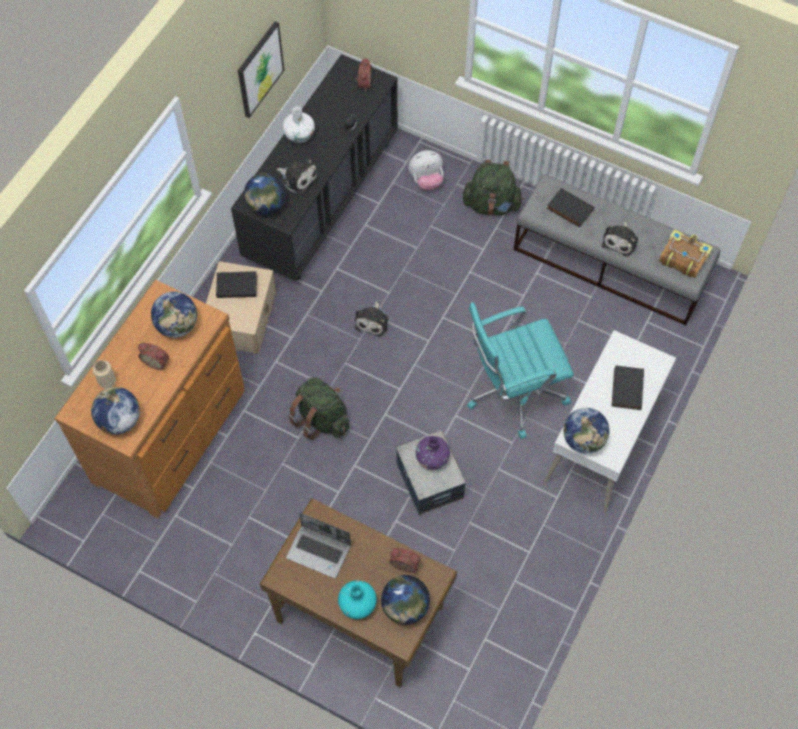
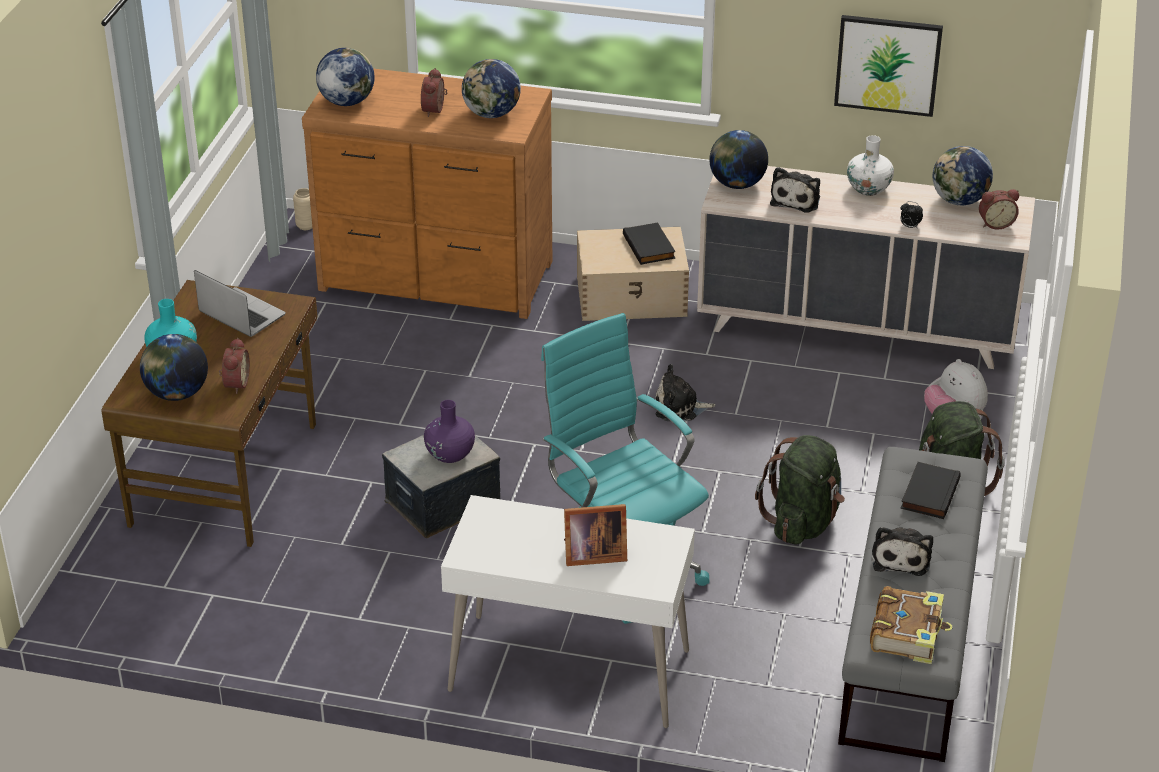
camera: 75 degrees right, 25 degrees down
beige vase [93,360,116,389] -> beige vase moved to [293,188,312,230]
black dresser [231,54,398,281] -> beige dresser [697,166,1035,369]
laptop [286,513,351,578] -> laptop turned 120 degrees clockwise [194,270,286,337]
green backpack [288,377,350,440] -> green backpack moved to [755,435,845,544]
globe [563,408,610,454] -> globe moved to [932,146,993,206]
plush toy [602,221,638,256] -> plush toy turned 90 degrees counterclockwise [872,527,933,576]
black book [611,365,644,410] -> picture frame [564,504,627,566]

